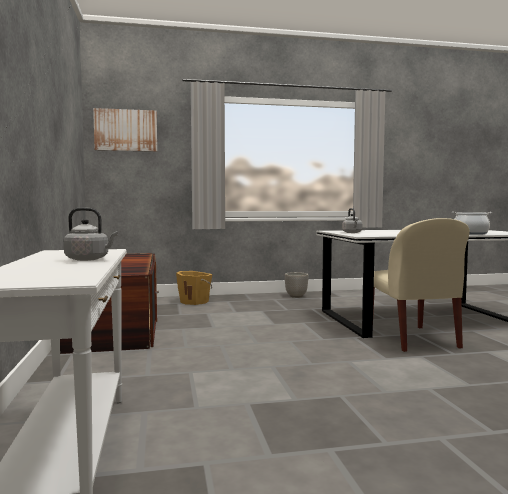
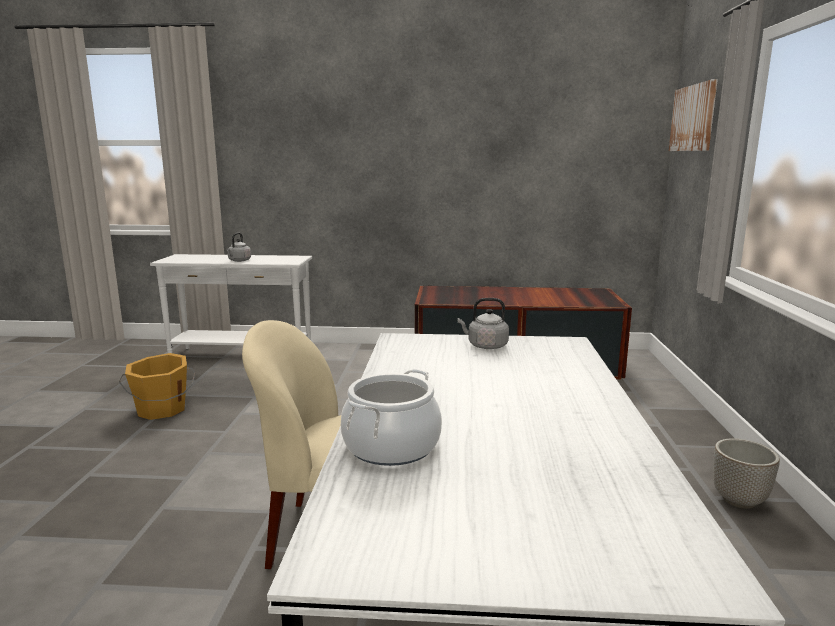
camera: 105 degrees right, 10 degrees up
orange bucket [176,271,213,305] -> orange bucket moved to [119,353,195,420]

